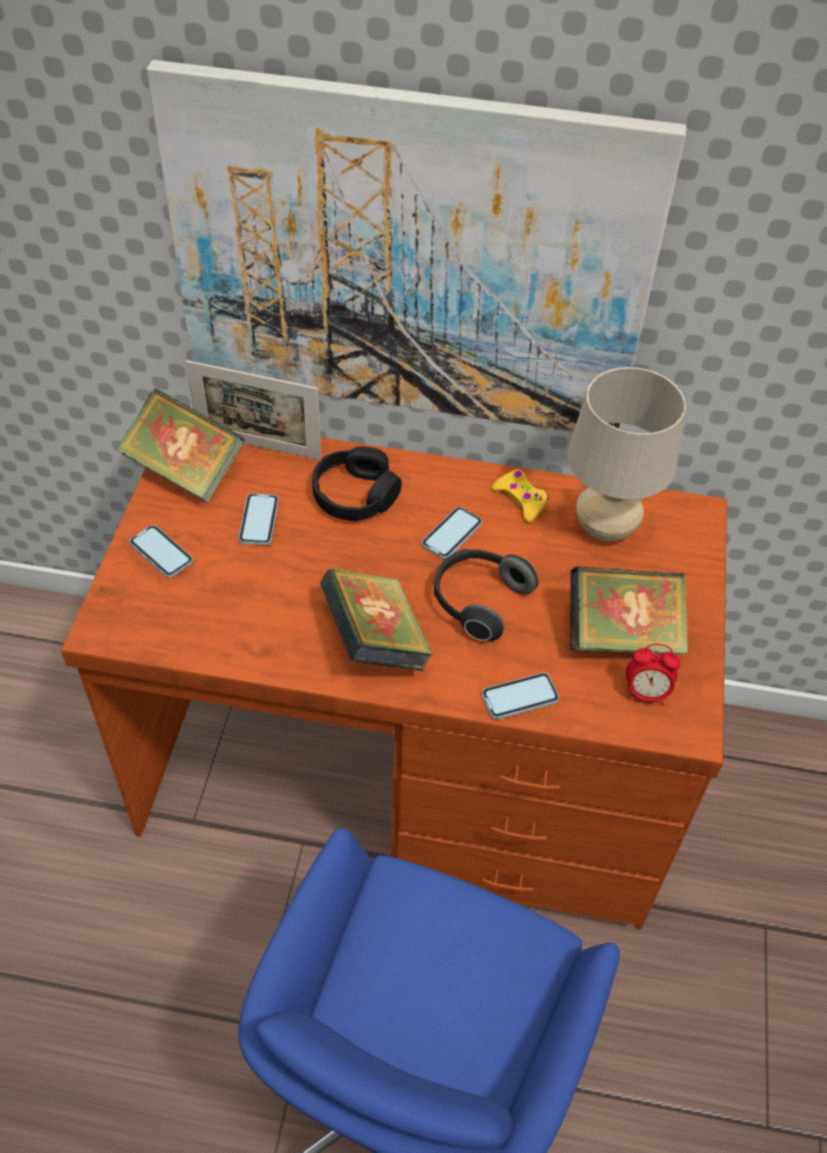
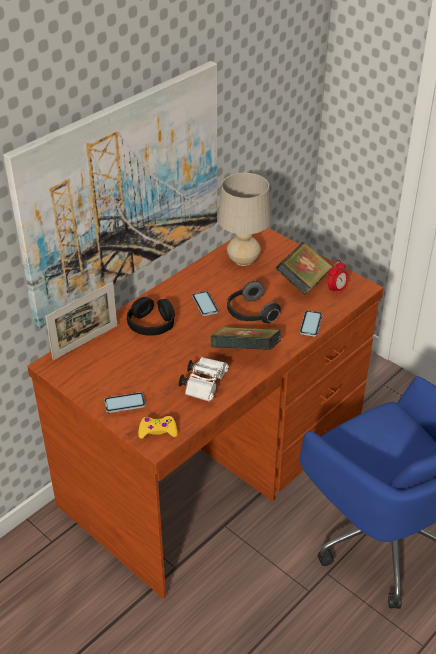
camera: 55 degrees left, 10 degrees down
book [116,389,245,503] -> none
phone [238,494,279,545] -> none
yellow game controller [492,470,549,522] -> yellow game controller moved to [138,416,177,439]
none -> white binoculars [179,357,229,402]

